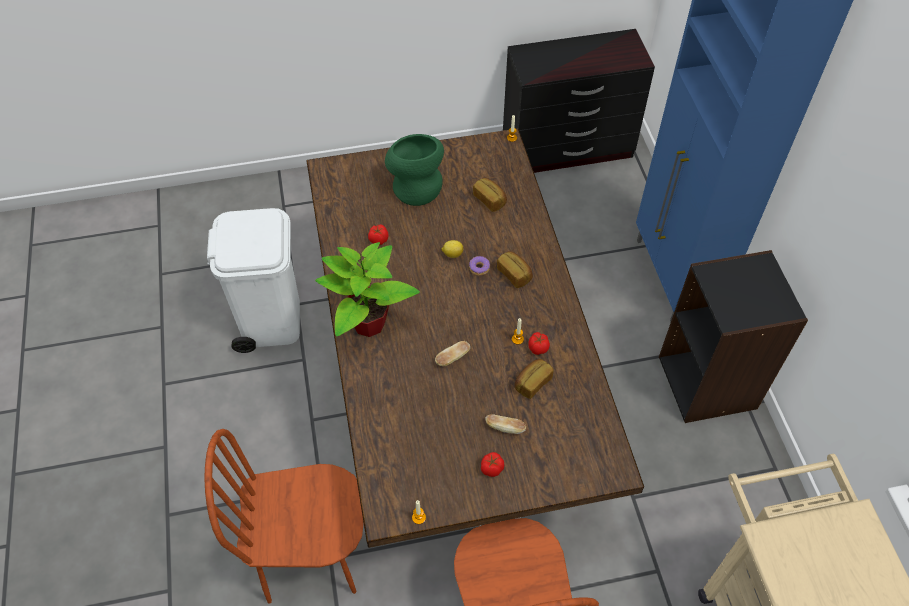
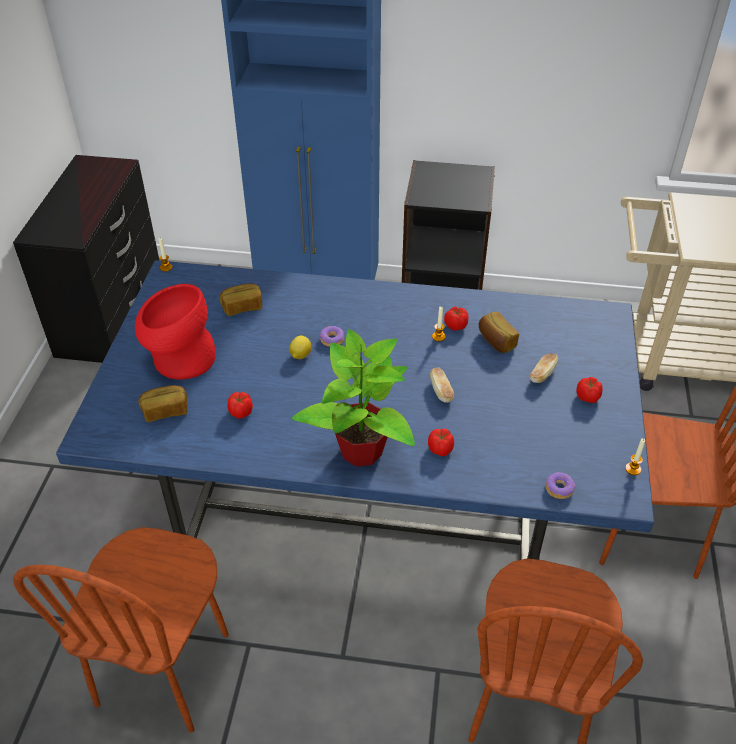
camera: 70 degrees left, 10 degrees down
white trash can [207,208,300,353] -> brown chair [13,527,229,733]
brown dining table [307,128,644,548] -> blue dining table [56,260,654,560]
green vase [385,134,444,206] -> red vase [135,284,216,380]
bread [497,251,533,288] -> bread moved to [138,385,188,422]
none -> tomato [428,428,454,456]
none -> donut [546,472,576,499]

